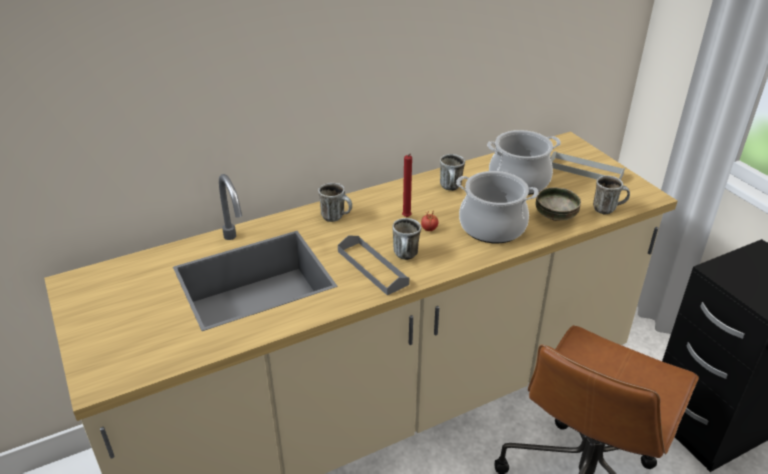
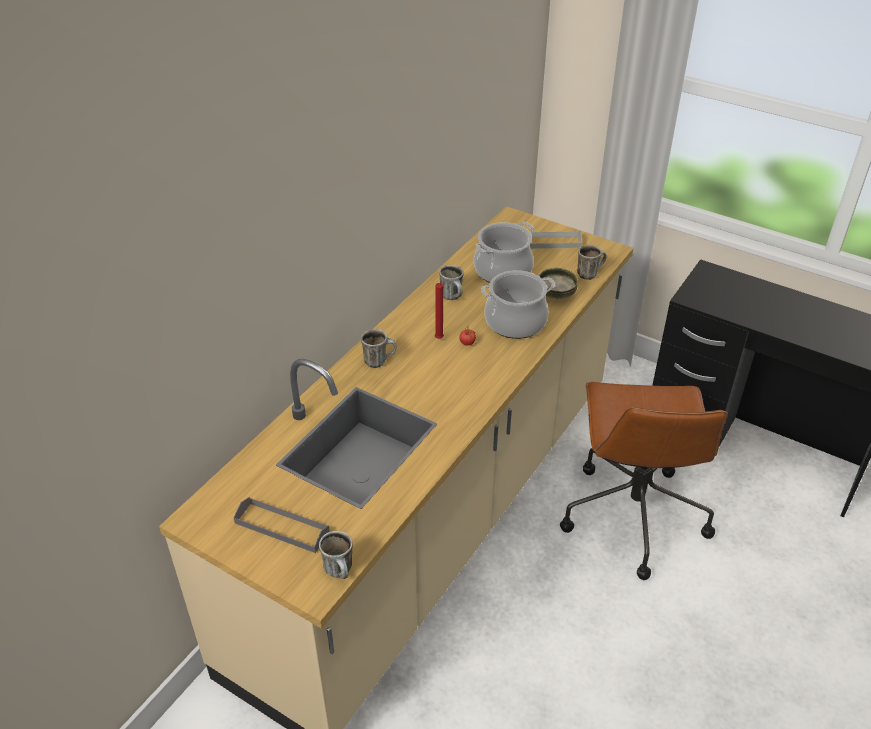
camera: 30 degrees left, 5 degrees up
grey tray [338,236,409,296] -> grey tray moved to [234,497,330,553]
mug [393,218,421,260] -> mug moved to [319,531,353,579]

